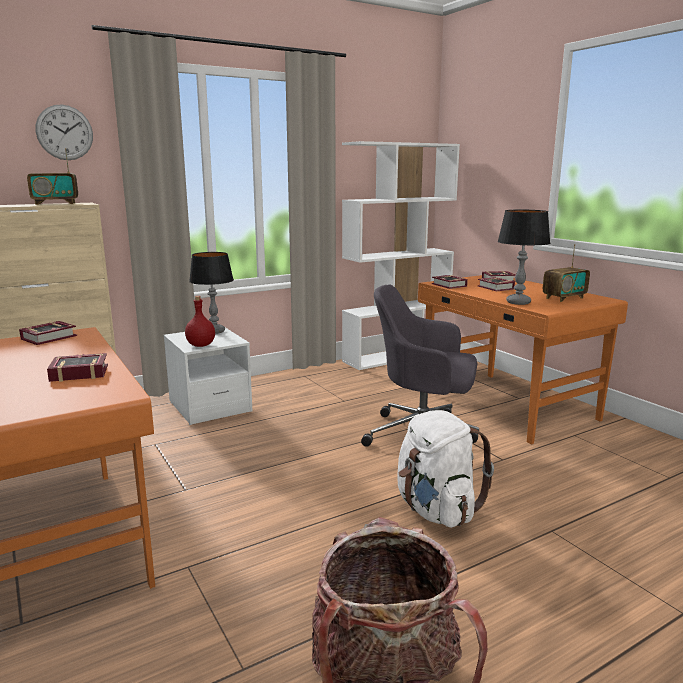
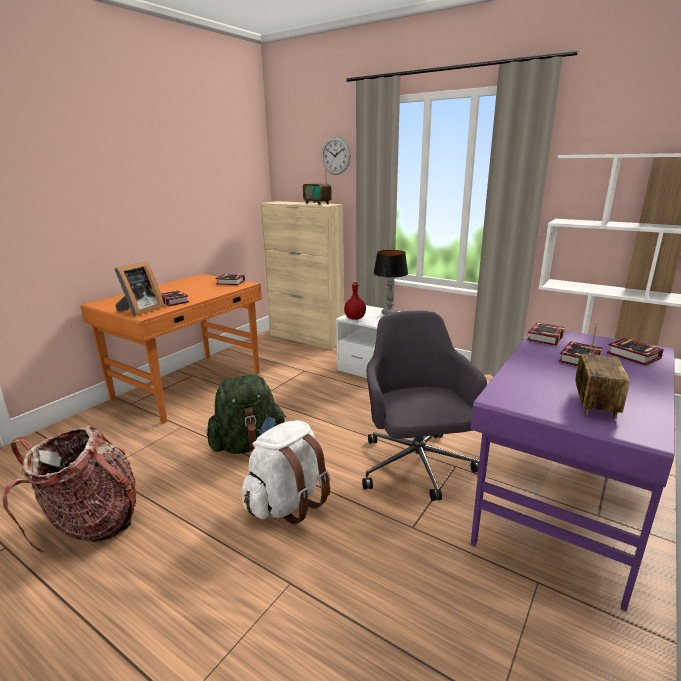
camera: 65 degrees right, 5 degrees up
orange desk [418,275,628,445] -> purple desk [471,330,675,611]
table lamp [498,210,550,305] -> none
radio [543,244,590,302] -> radio turned 105 degrees counterclockwise [575,323,630,419]
none -> picture frame [114,261,165,316]
none -> green backpack [206,374,286,454]

